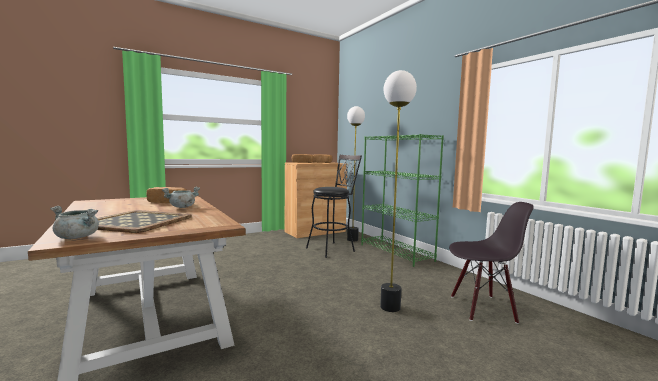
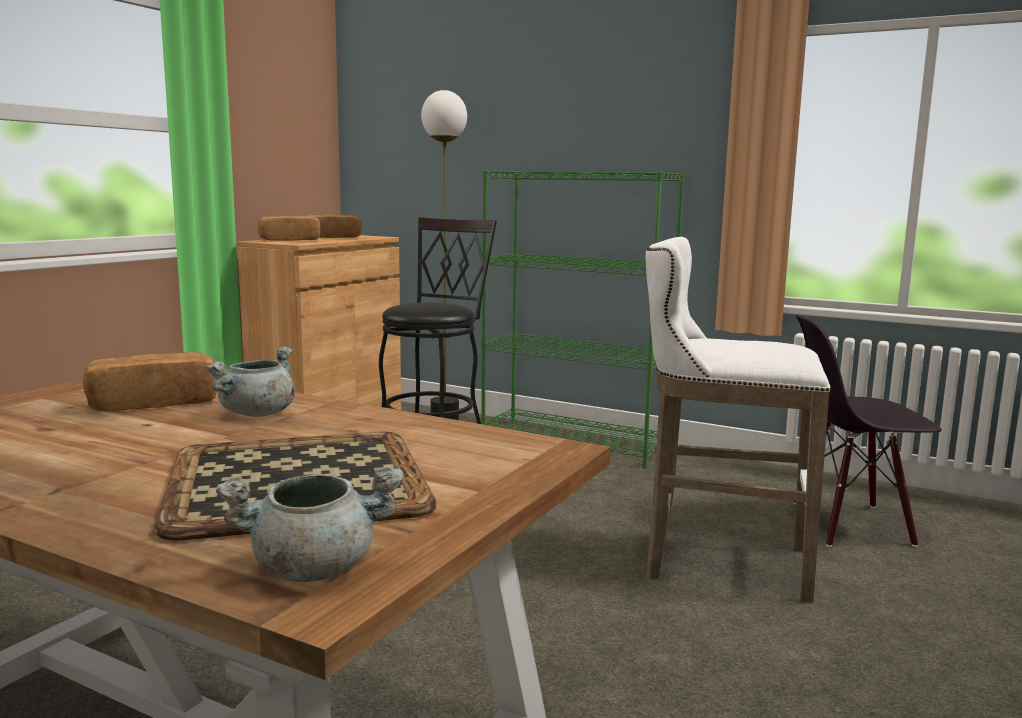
camera: 30 degrees left, 5 degrees up
floor lamp [380,70,417,312] -> white stool [646,237,831,603]
black chair [449,202,534,324] -> black chair turned 150 degrees counterclockwise [793,315,942,547]

